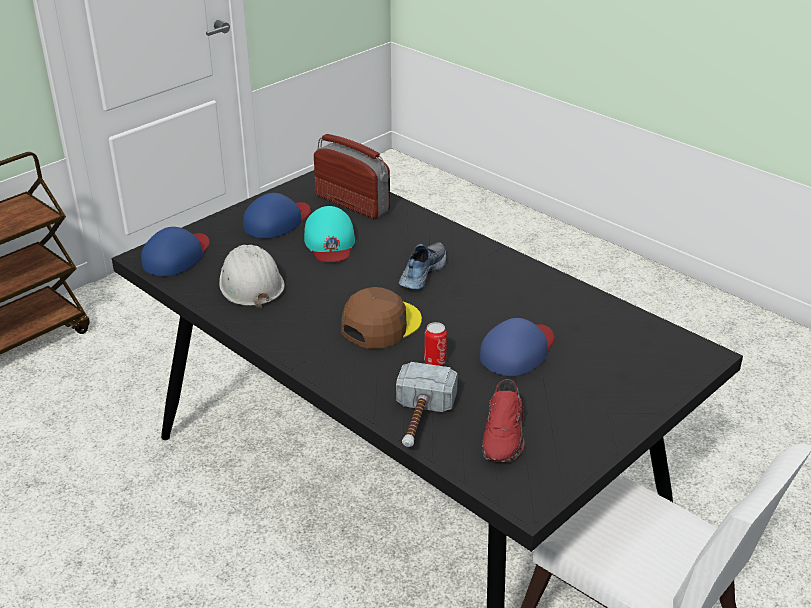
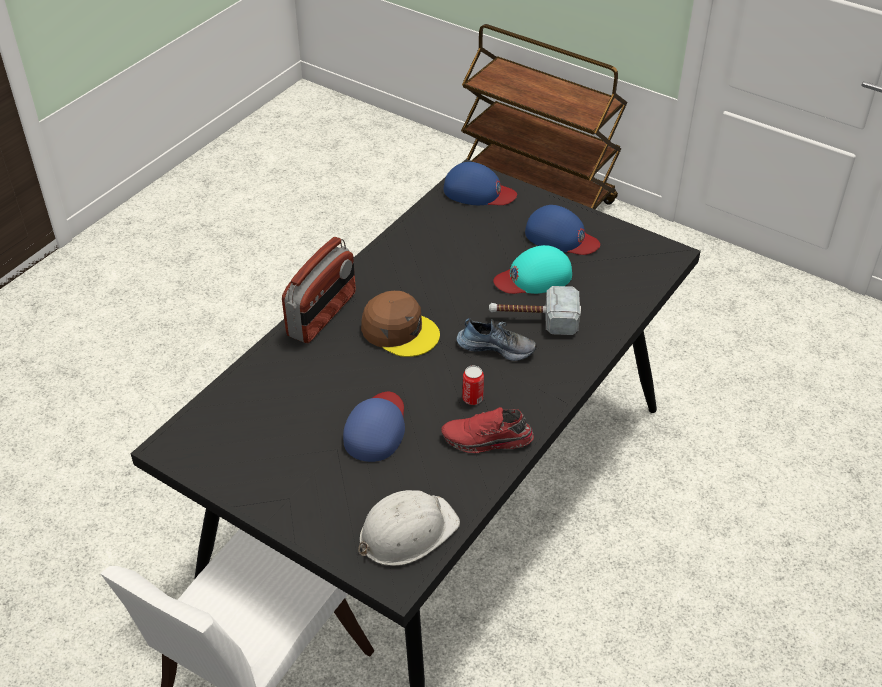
camera: 80 degrees right, 10 degrees up
white hard hat [219,245,285,308] -> white hard hat moved to [358,490,460,566]
radio [314,134,390,219] -> radio moved to [282,237,356,343]
hammer [396,362,458,447] -> hammer moved to [489,286,581,335]
can [424,322,447,366] -> can moved to [462,366,484,405]
blue cap [480,318,555,376] -> blue cap turned 105 degrees counterclockwise [343,392,405,462]
red shoe [482,379,525,462] -> red shoe moved to [441,407,534,453]

